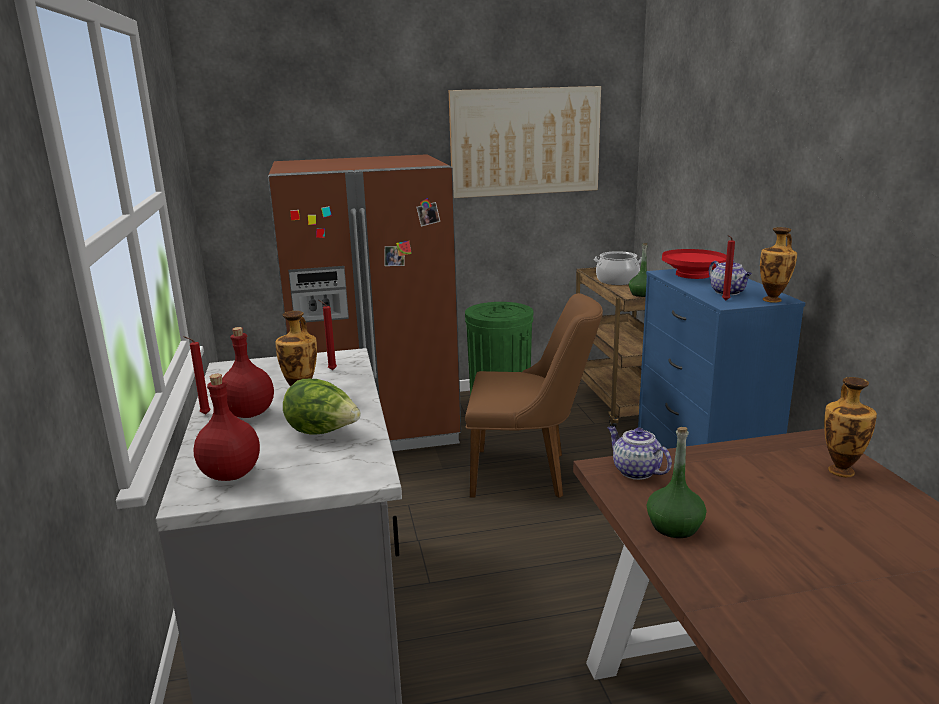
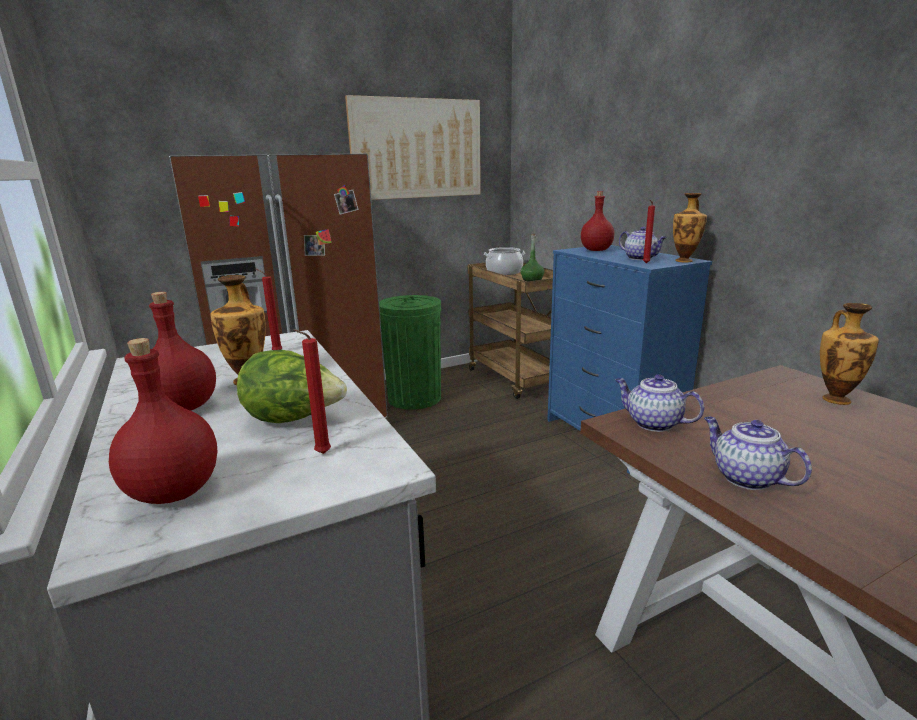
camera: 15 degrees left, 0 degrees up
red candle [183,336,211,414] -> red candle moved to [293,329,331,454]
brown chair [465,293,603,498] -> none
green bottle [647,427,706,538] -> teapot [704,417,812,490]
red bowl [662,249,727,279] -> red bottle [581,191,614,251]

